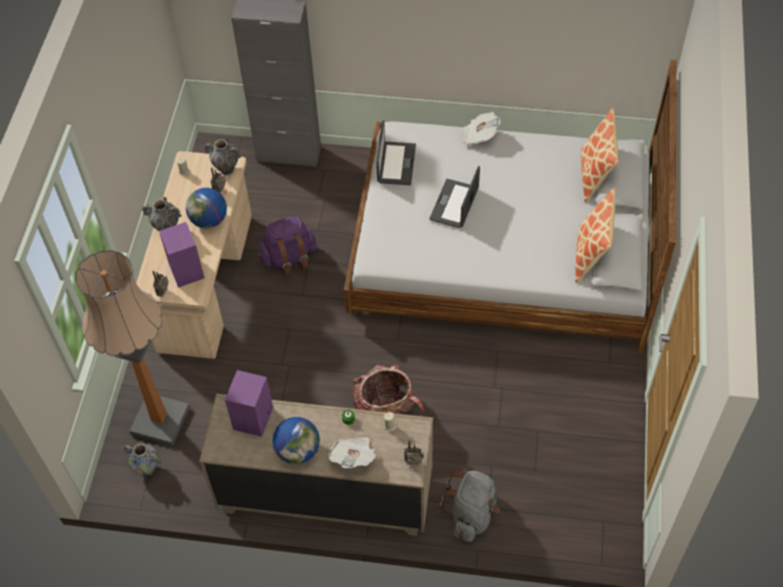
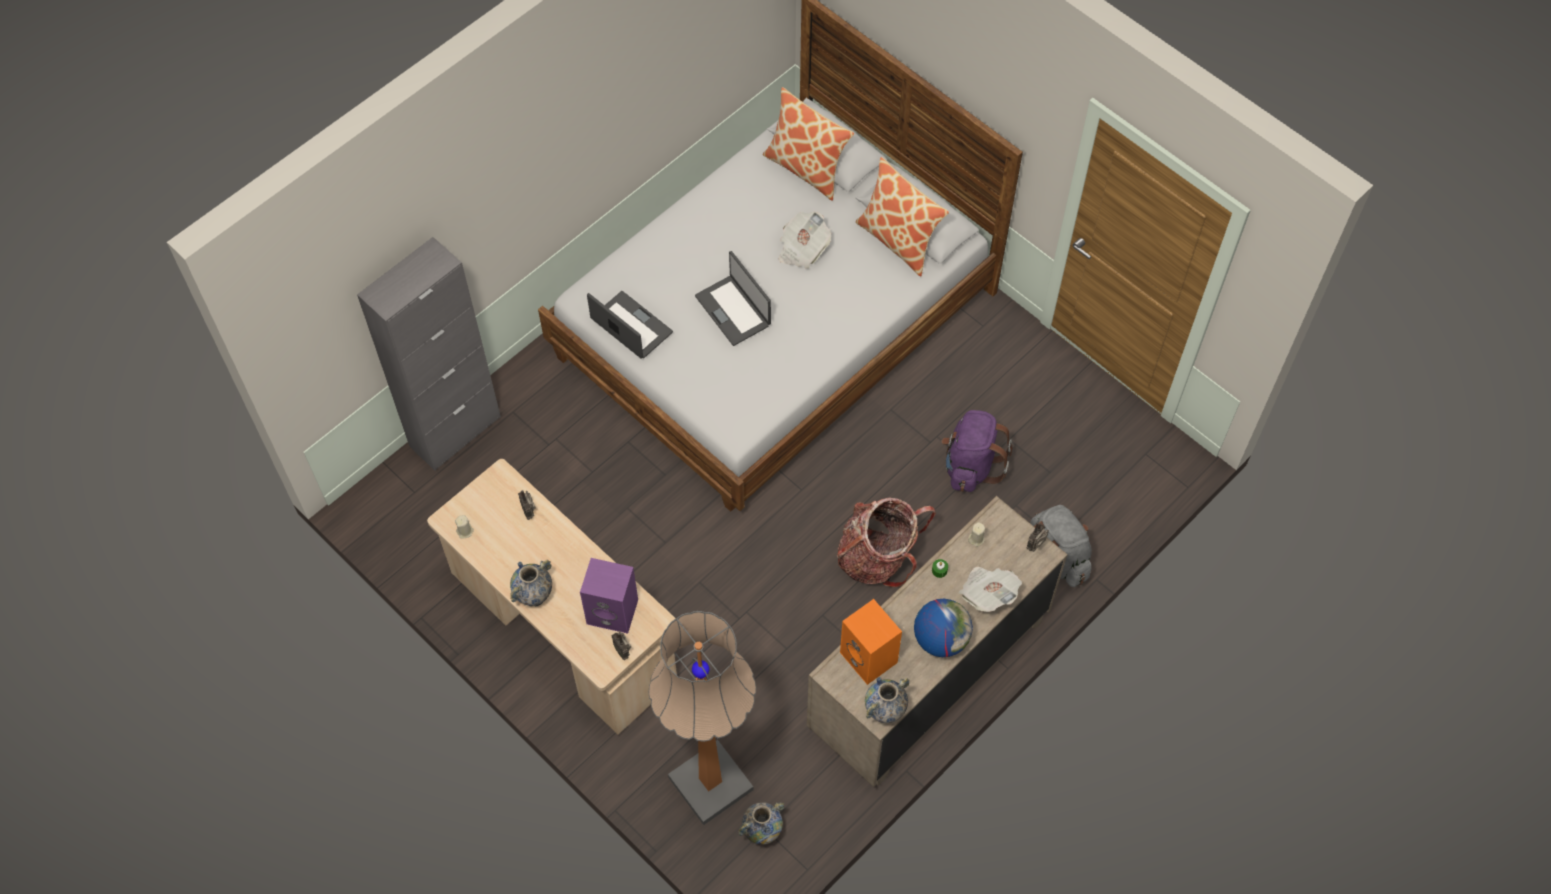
camera: 55 degrees left, 5 degrees up
globe [186,188,227,228] -> none
vase [204,137,241,175] -> vase moved to [865,677,909,723]
purple speaker [225,370,273,437] -> orange speaker [840,599,902,685]
purple backpack [258,217,317,276] -> purple backpack moved to [942,410,1012,492]
newspaper [459,112,501,146] -> newspaper moved to [779,212,831,269]

